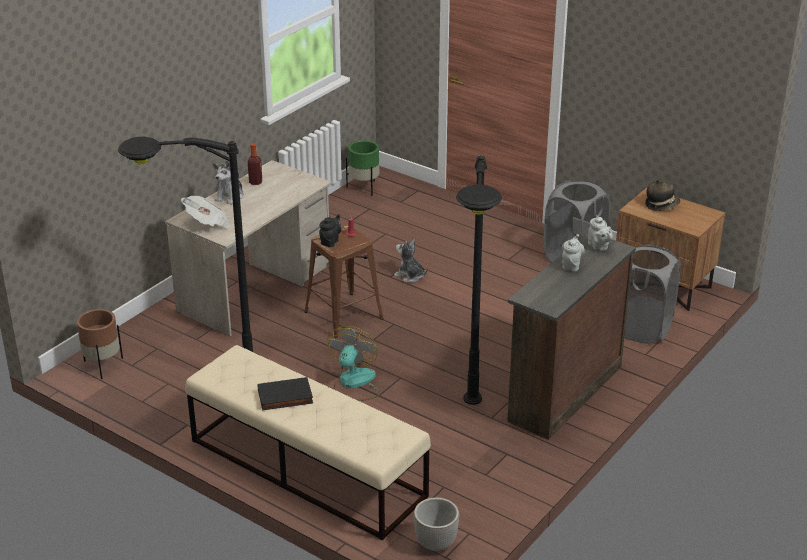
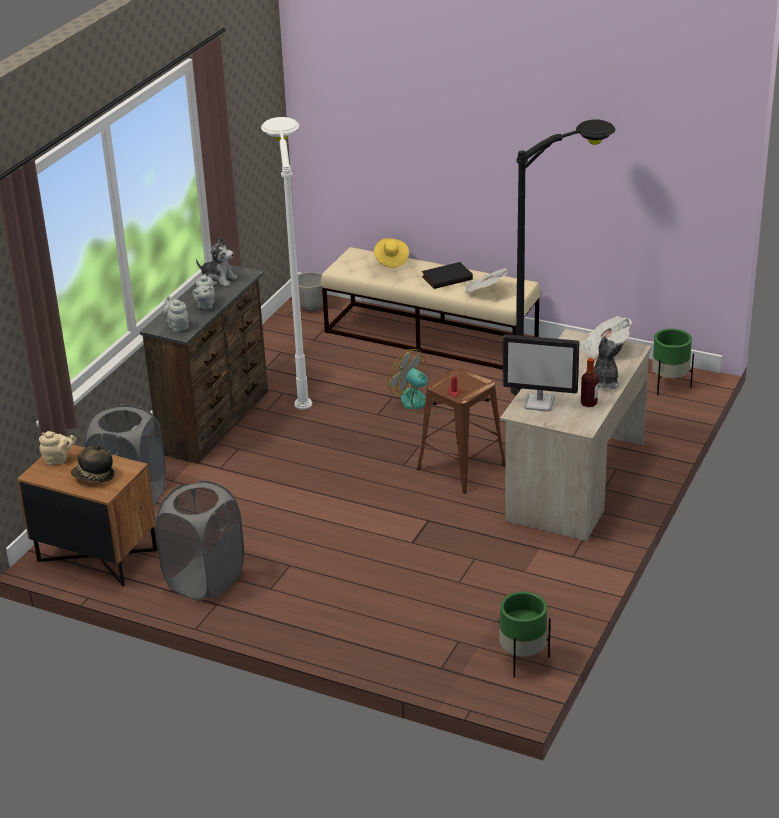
camera: 170 degrees right, 0 degrees up
brown planter [77,309,123,379] -> green planter [652,328,694,395]
black teapot [319,214,341,247] -> none
fan [327,326,380,401] -> fan turned 120 degrees clockwise [387,349,446,415]
plush toy [394,239,428,283] -> plush toy moved to [196,238,238,286]
black floor lamp [456,156,502,405] -> white floor lamp [261,117,312,409]
none -> beige teapot [39,431,76,465]
none -> yellow hat [374,238,409,268]
none -> newspaper [464,268,508,293]
none -> monitor [503,334,580,411]

